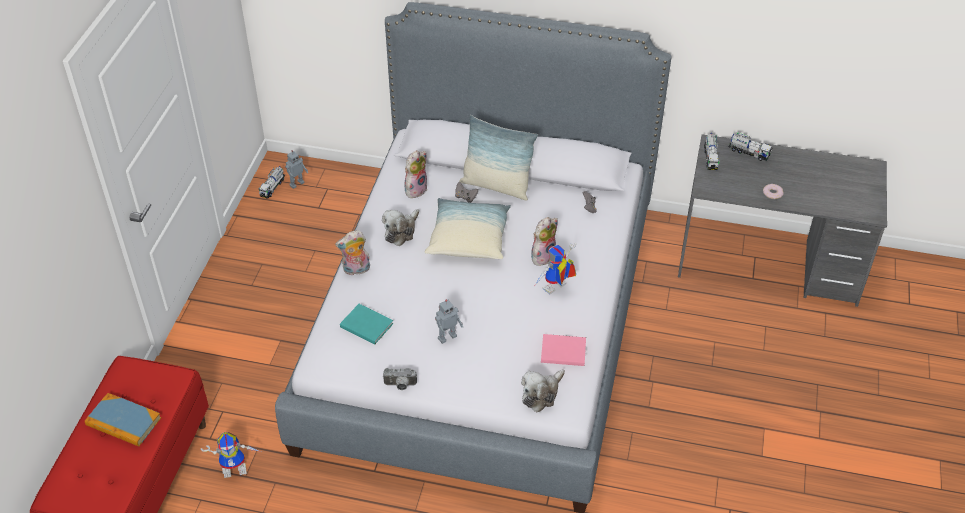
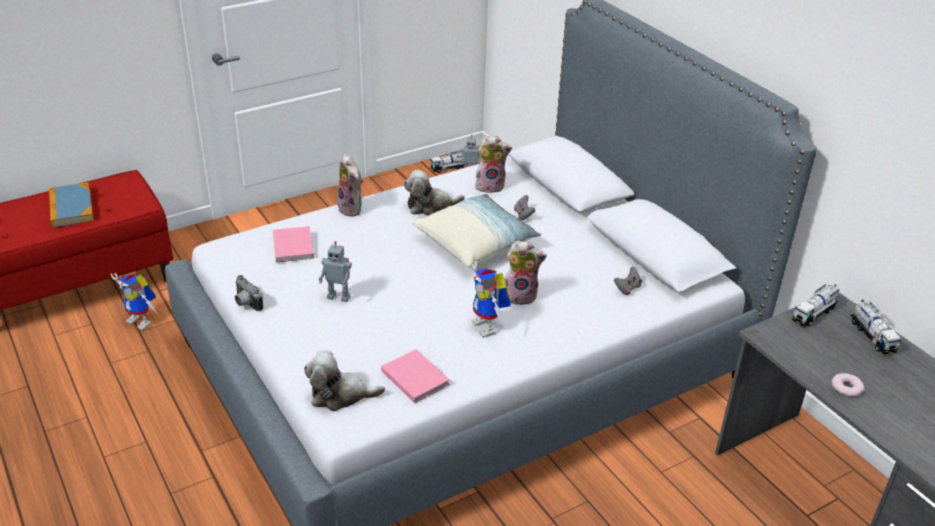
camera: 45 degrees right, 10 degrees down
plush toy [335,230,370,275] -> plush toy turned 150 degrees counterclockwise [337,154,363,217]
turquoise book [340,304,393,345] -> pink book [273,226,314,263]
pillow [459,115,538,201] -> none
toy robot [535,243,576,294] -> toy robot turned 120 degrees counterclockwise [471,260,511,338]

